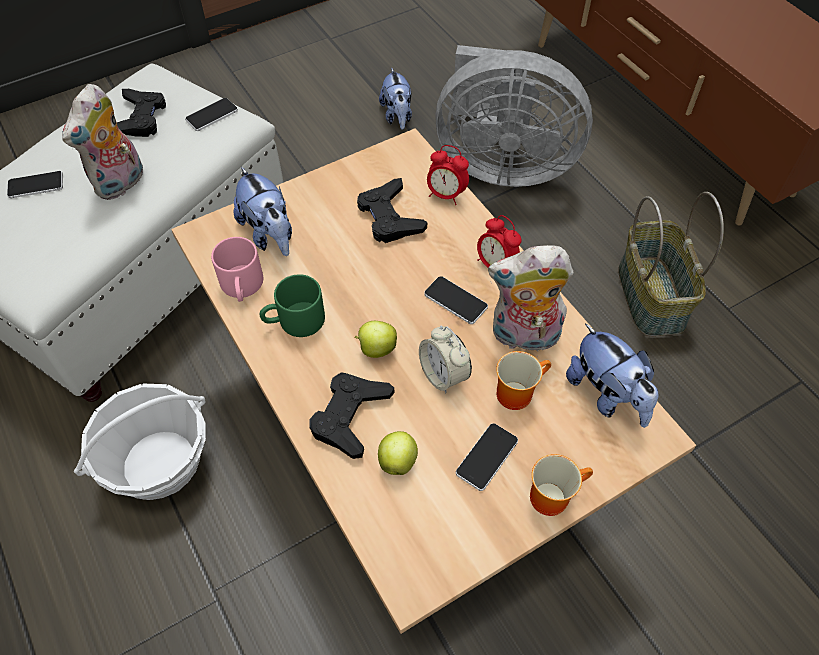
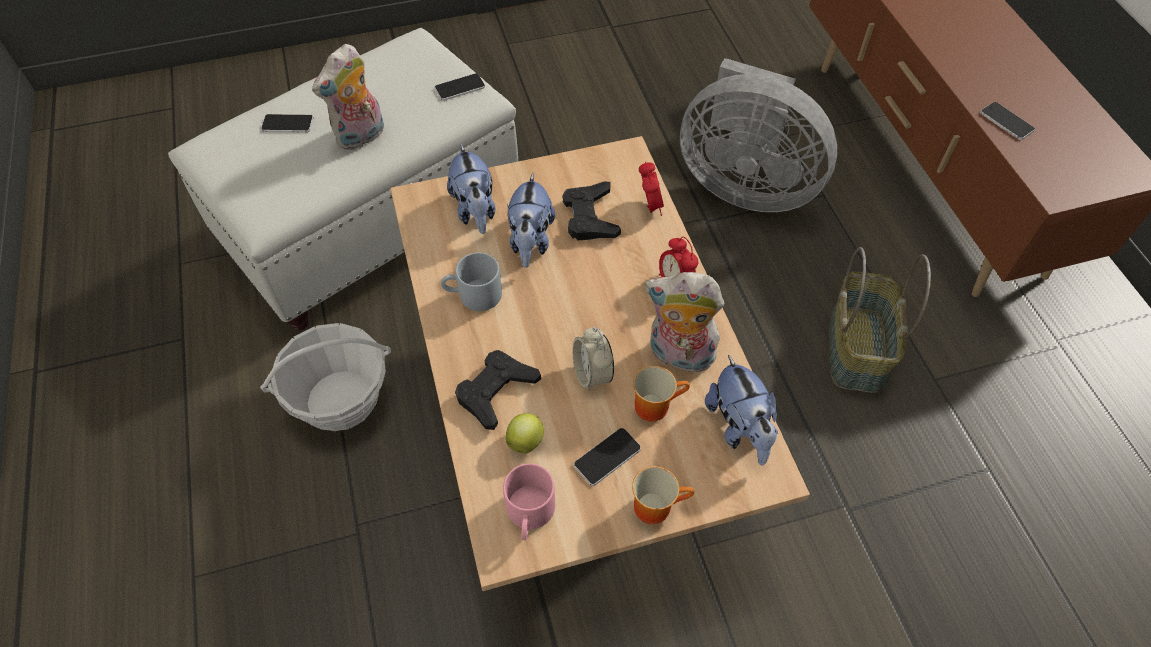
camera: 15 degrees right, 0 degrees up
black game controller [117,89,166,137] -> none
pink mug [211,237,263,302] -> pink mug moved to [503,463,555,540]
green mug [260,274,325,337] -> grey mug [441,252,502,311]
apple [354,321,397,358] -> none
plush toy [379,68,412,130] -> plush toy moved to [508,173,555,268]
phone [424,276,488,324] -> phone moved to [980,102,1035,140]
alarm clock [427,145,469,205] -> alarm clock turned 135 degrees counterclockwise [639,162,664,216]

